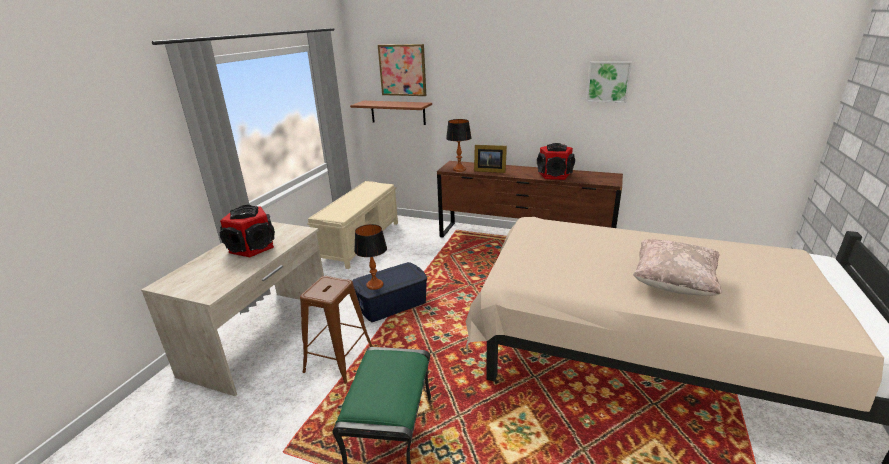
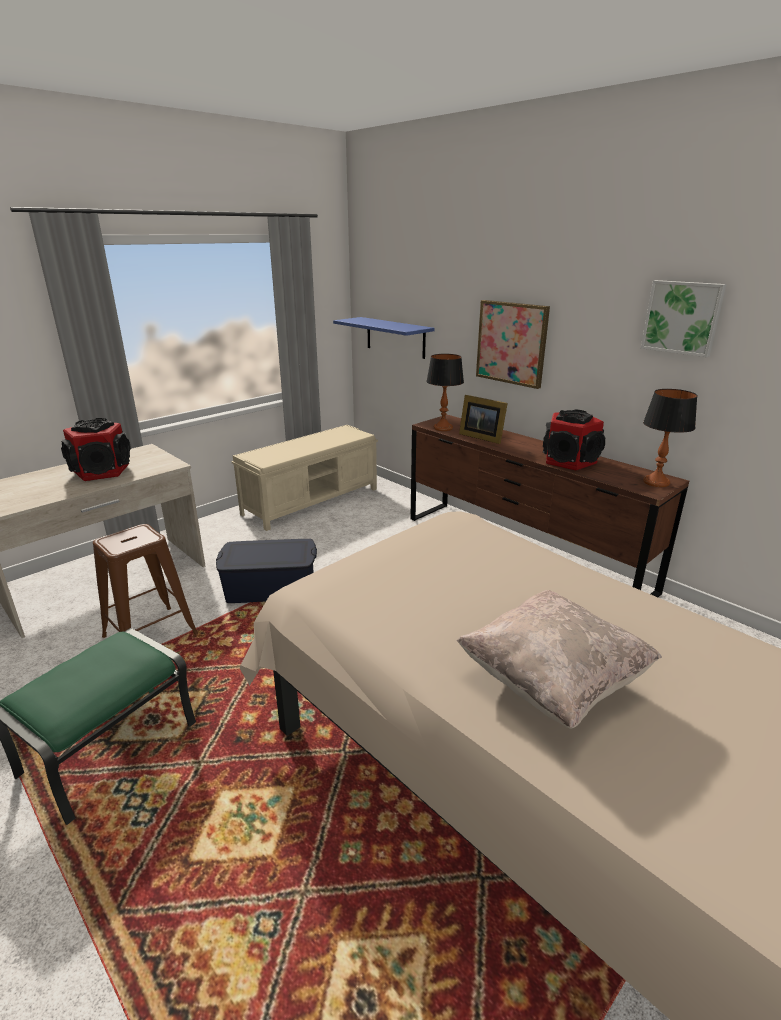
camera: 25 degrees right, 0 degrees up
brown shelf [350,101,432,125] -> blue shelf [333,317,435,359]
table lamp [354,224,387,290] -> table lamp moved to [643,389,698,487]
picture [378,44,426,96] -> picture moved to [476,300,550,389]

